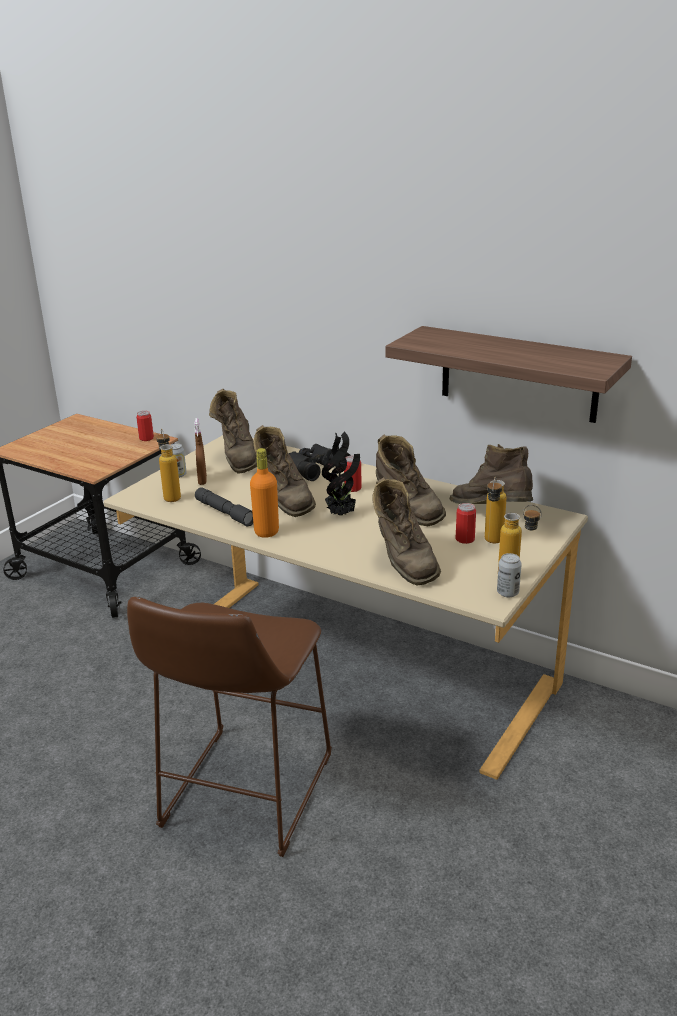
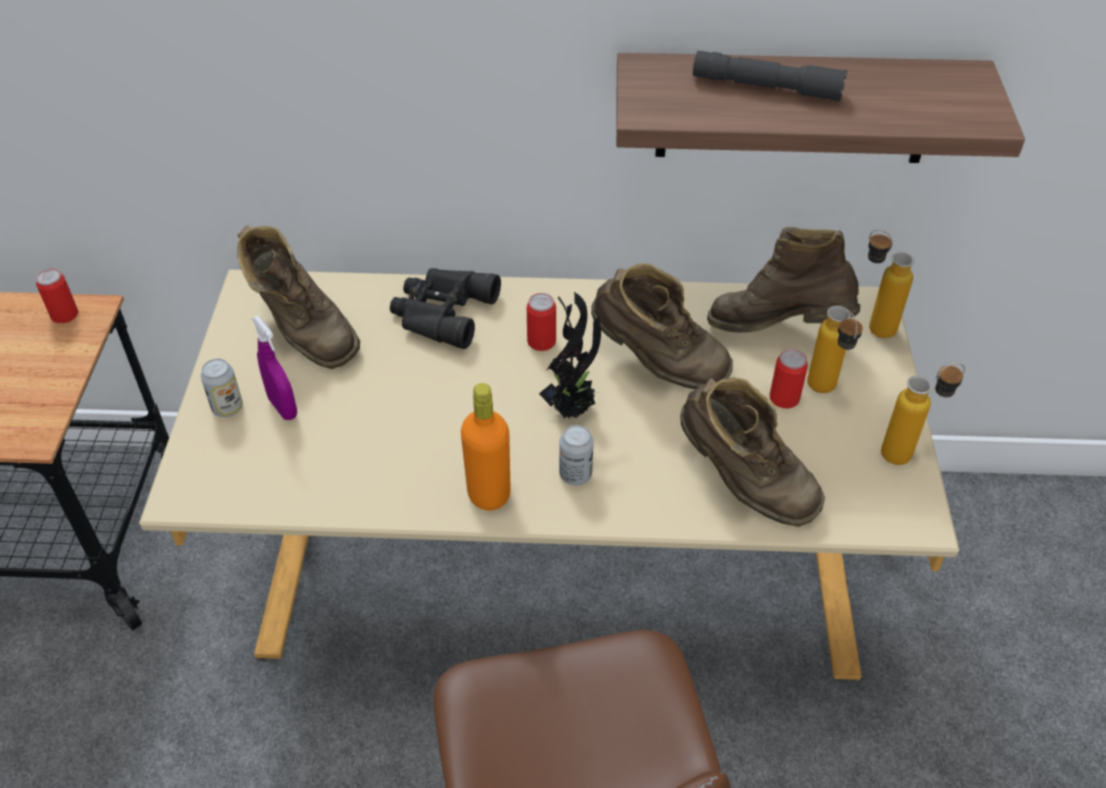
camera: 30 degrees left, 20 degrees up
bottle [156,429,181,502] -> bottle moved to [868,229,915,338]
brown spray bottle [195,418,207,485] -> purple spray bottle [252,316,297,420]
grey flashlight [195,487,253,527] -> grey flashlight moved to [693,51,847,102]
brown boot [253,425,316,517] -> none
can [497,553,522,597] -> can moved to [559,425,594,485]

